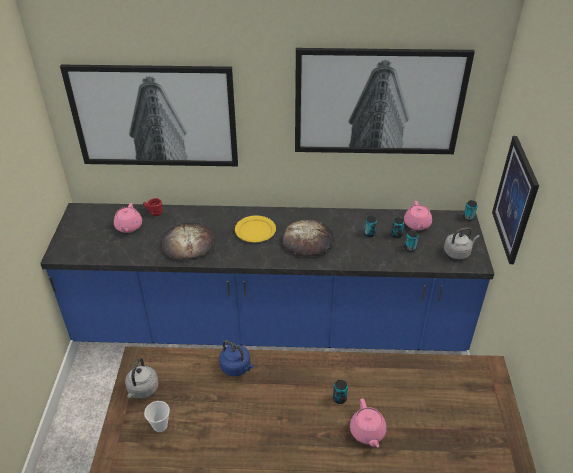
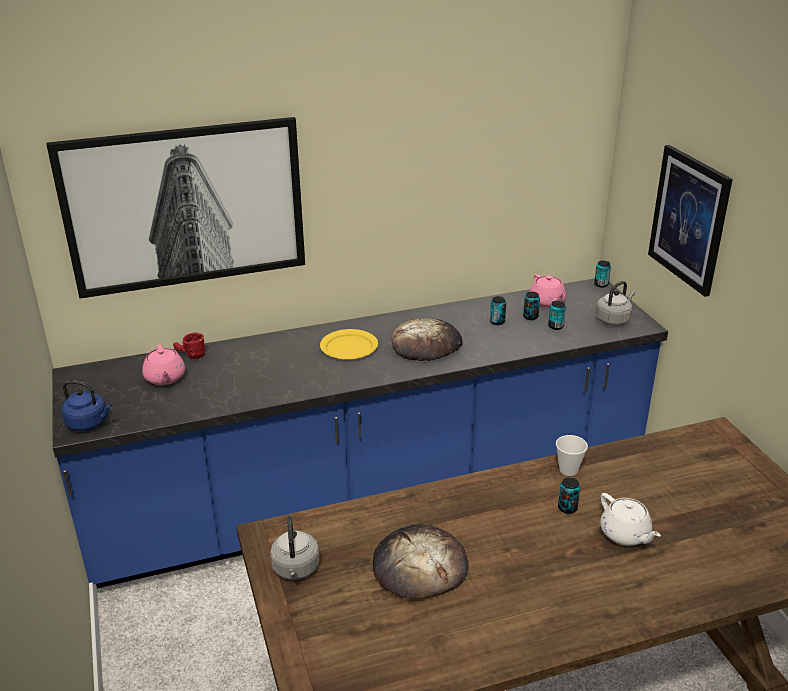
camera: 20 degrees left, 10 degrees down
cup [144,401,170,432] -> cup moved to [556,435,588,476]
bread [162,222,215,260] -> bread moved to [373,525,469,599]
blue kettle [219,340,254,376] -> blue kettle moved to [62,380,112,431]
picture [295,48,475,154] -> none
pink teapot [350,398,387,447] -> white teapot [600,493,661,546]

